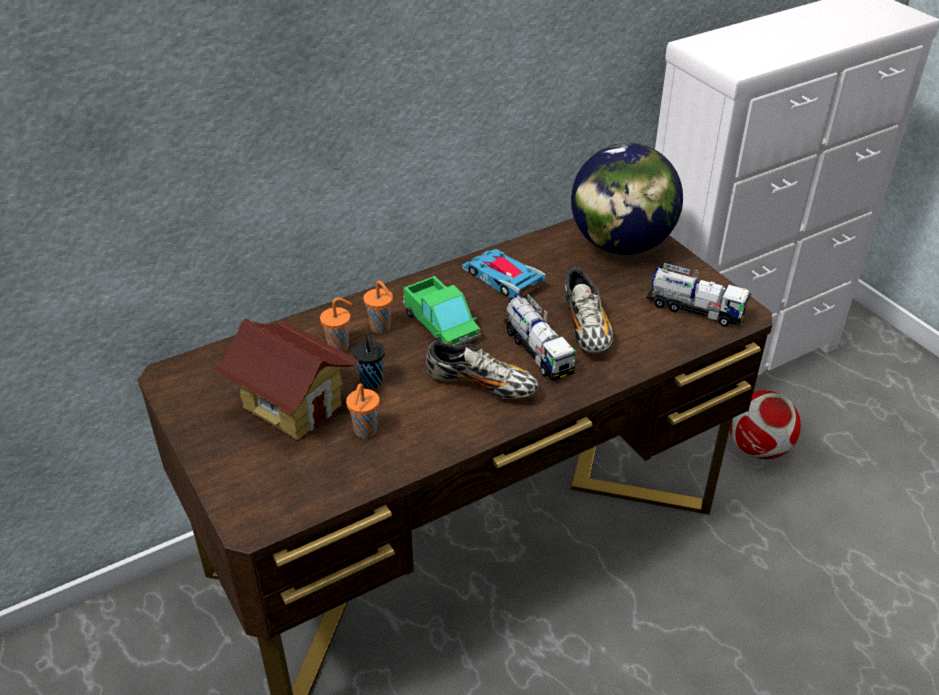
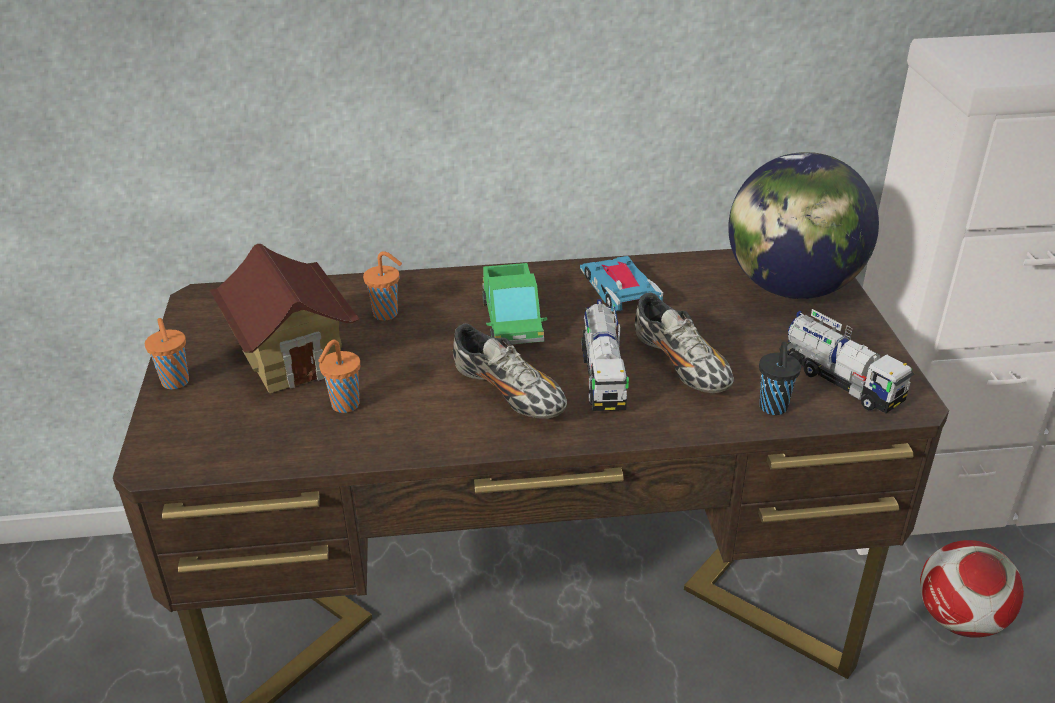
camera: 25 degrees right, 5 degrees down
black cup [353,335,385,388] -> black cup moved to [759,342,801,415]
orange cup [364,281,393,333] -> orange cup moved to [145,318,189,389]
shoe [564,268,613,354] -> shoe turned 45 degrees counterclockwise [635,292,734,393]

